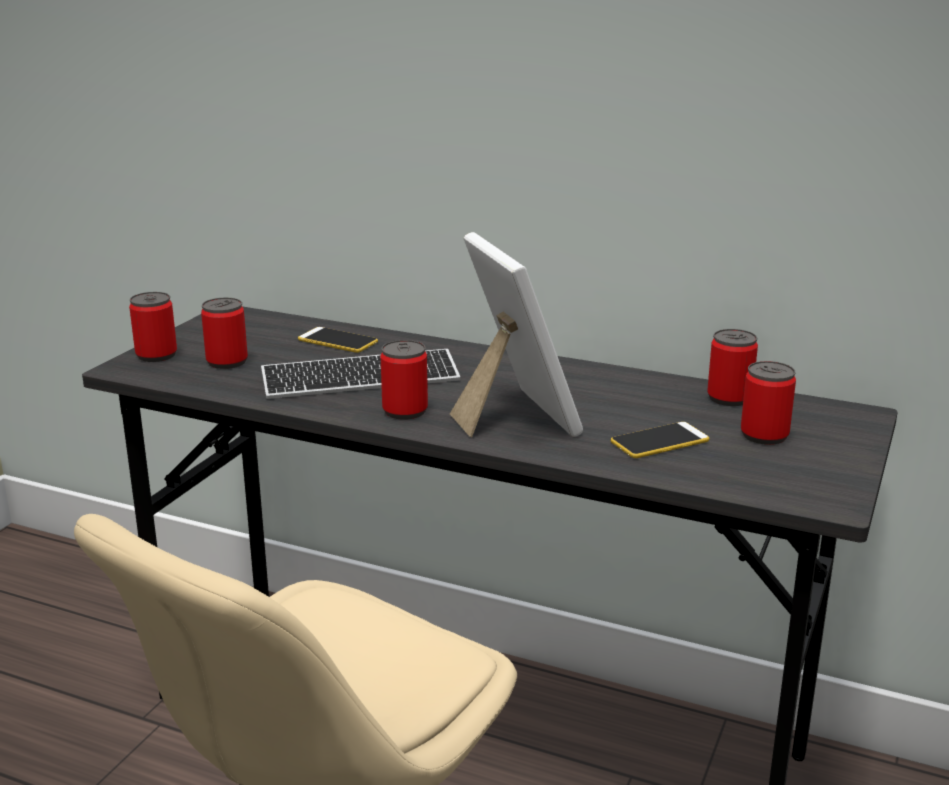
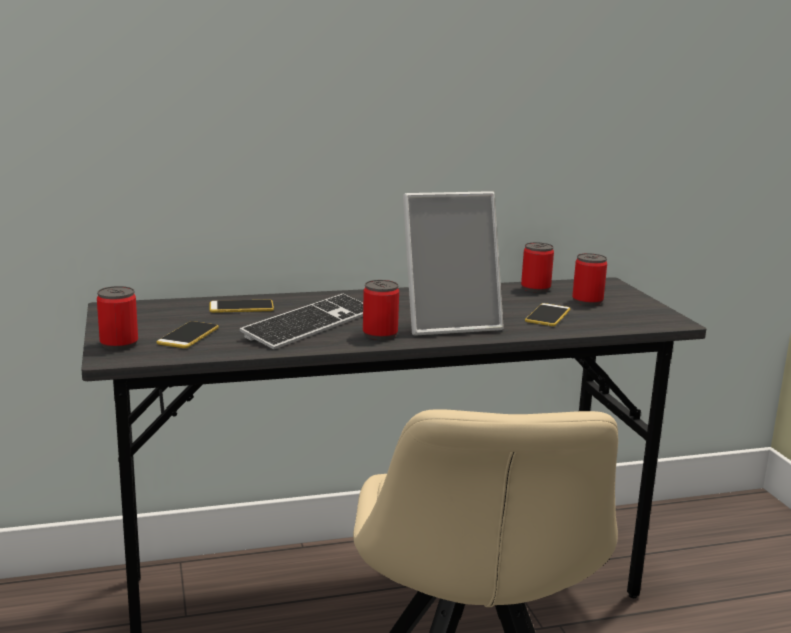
camera: 40 degrees left, 5 degrees down
can [201,298,248,369] -> phone [157,321,219,348]
picture frame [450,232,583,437] -> picture frame turned 135 degrees clockwise [403,191,504,336]

